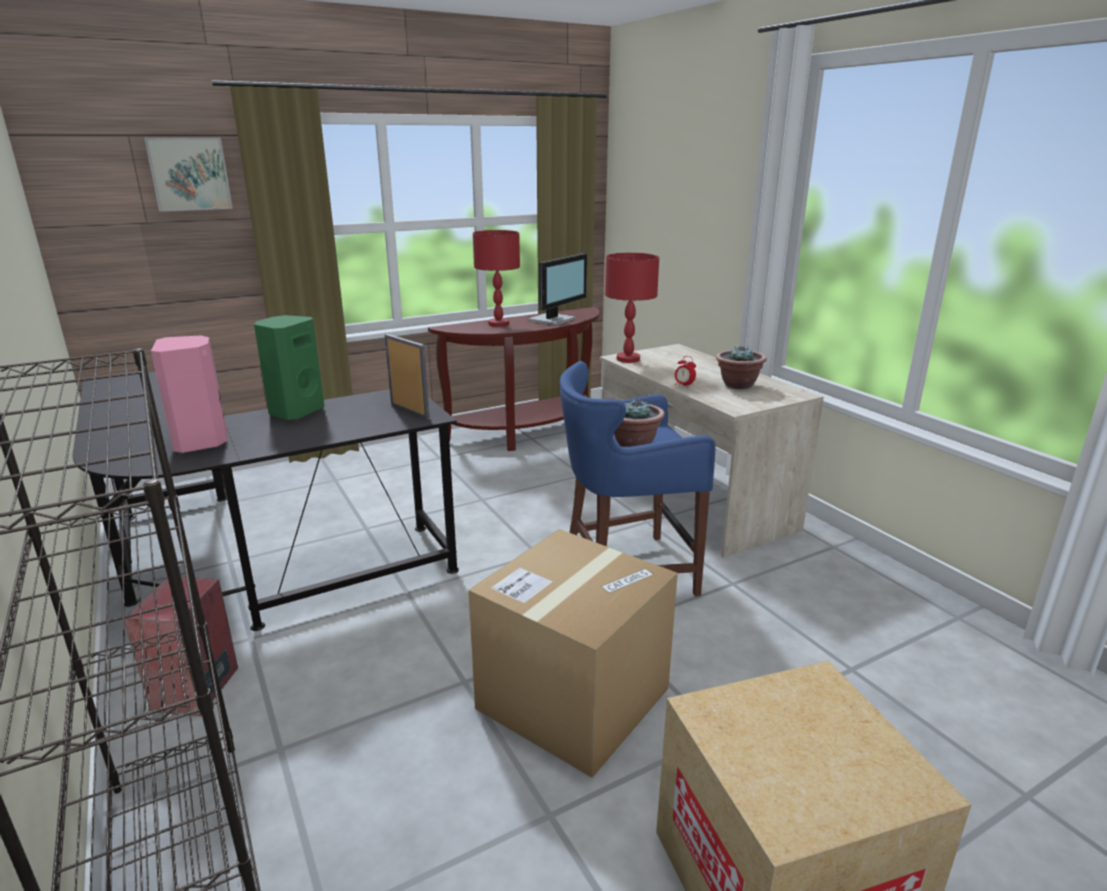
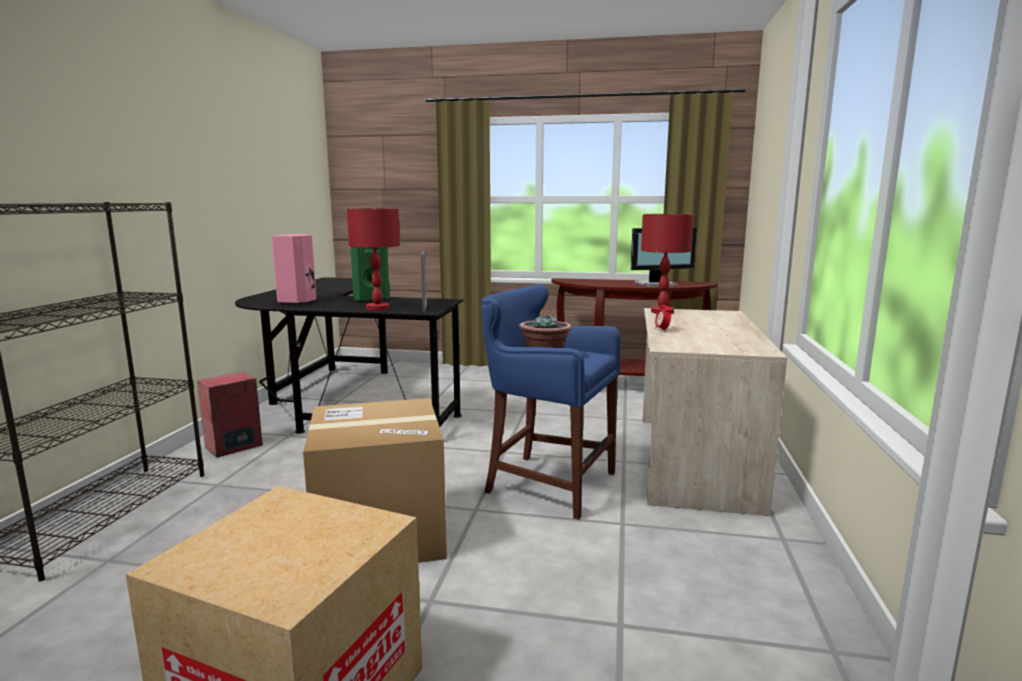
camera: 40 degrees right, 10 degrees down
picture [144,138,233,212] -> none
red table lamp [473,230,520,327] -> red table lamp moved to [347,208,400,311]
potted plant [716,346,767,389] -> none

